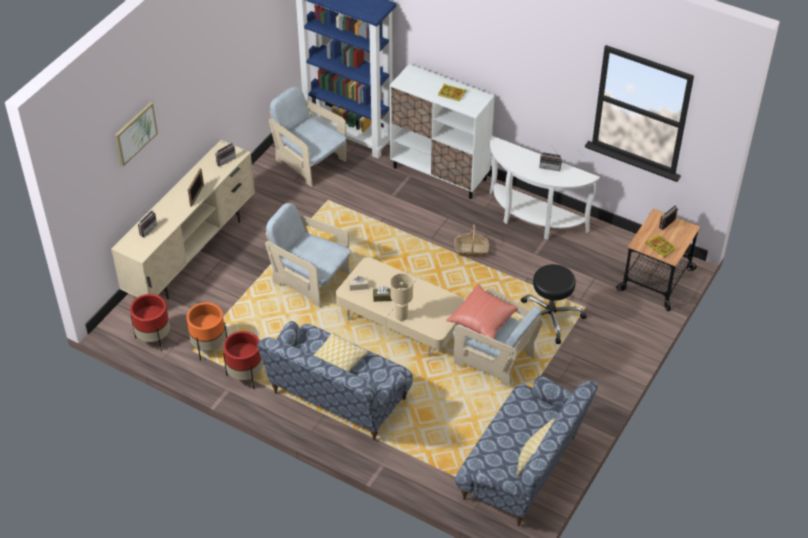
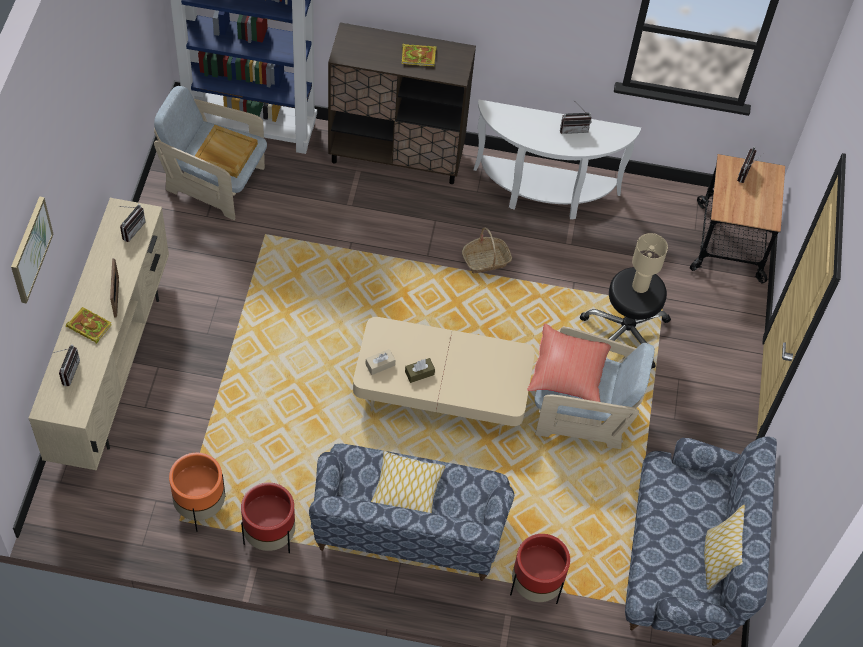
camera: 25 degrees left, 10 degrees up
red planter [130,294,170,351] -> red planter moved to [510,534,570,604]
beige armchair [265,203,350,308] -> none
white cabinet [390,64,495,199] -> brown cabinet [328,22,476,184]
beige table lamp [390,273,413,321] -> beige table lamp moved to [632,233,668,293]
book [646,234,676,258] -> book moved to [66,307,112,344]
none -> beige tray [195,125,258,178]

